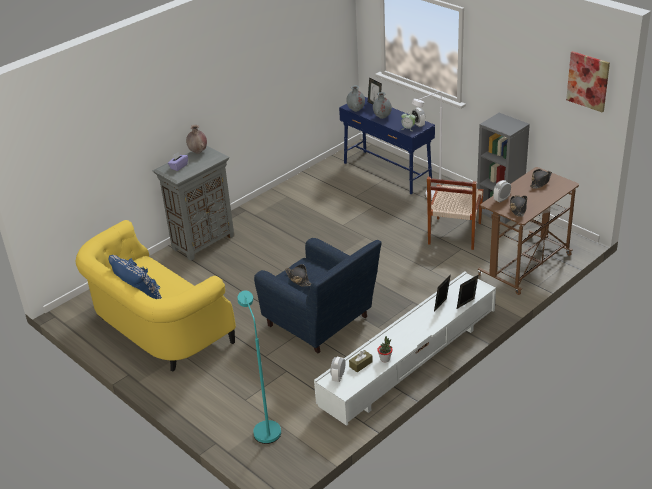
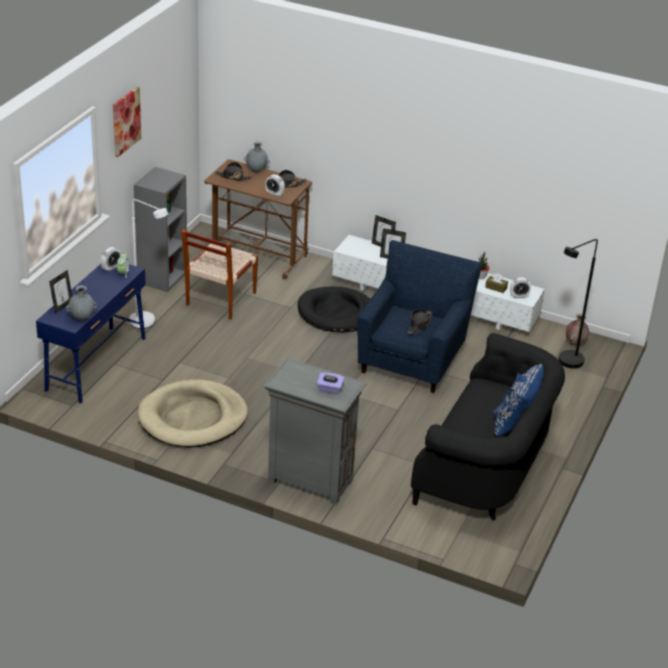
camera: 115 degrees left, 0 degrees up
yellow sofa [76,220,236,372] -> black sofa [411,333,565,521]
brown vase [186,125,207,154] -> brown vase moved to [566,314,589,346]
turquoise floor lamp [238,291,281,444] -> black floor lamp [558,239,598,369]
grey vase [373,92,392,119] -> grey vase moved to [244,142,270,173]
chair [427,177,484,250] -> chair turned 120 degrees clockwise [181,229,258,319]
picture [566,51,610,112] -> picture moved to [113,87,141,157]
none -> beige dog bed [137,379,248,448]
none -> black dog bed [298,286,370,332]

